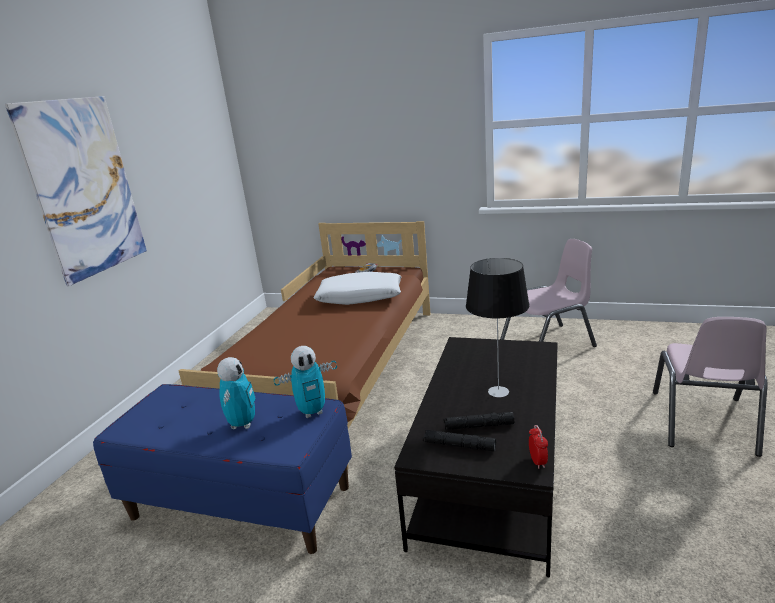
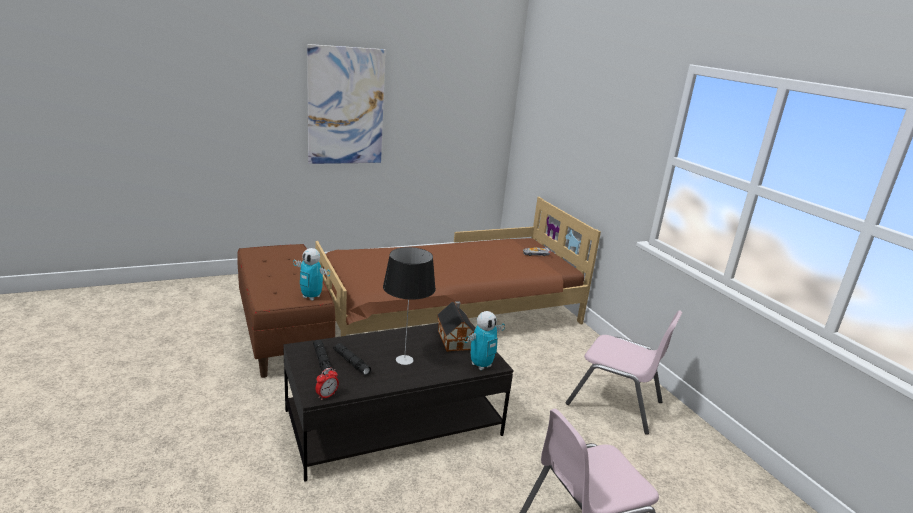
camera: 45 degrees right, 0 degrees up
blue bench [93,384,352,554] -> brown bench [237,244,336,378]
toy robot [217,357,256,429] -> toy robot moved to [465,311,505,370]
white pillow [314,272,401,305] -> none
none -> toy house [437,301,475,352]

